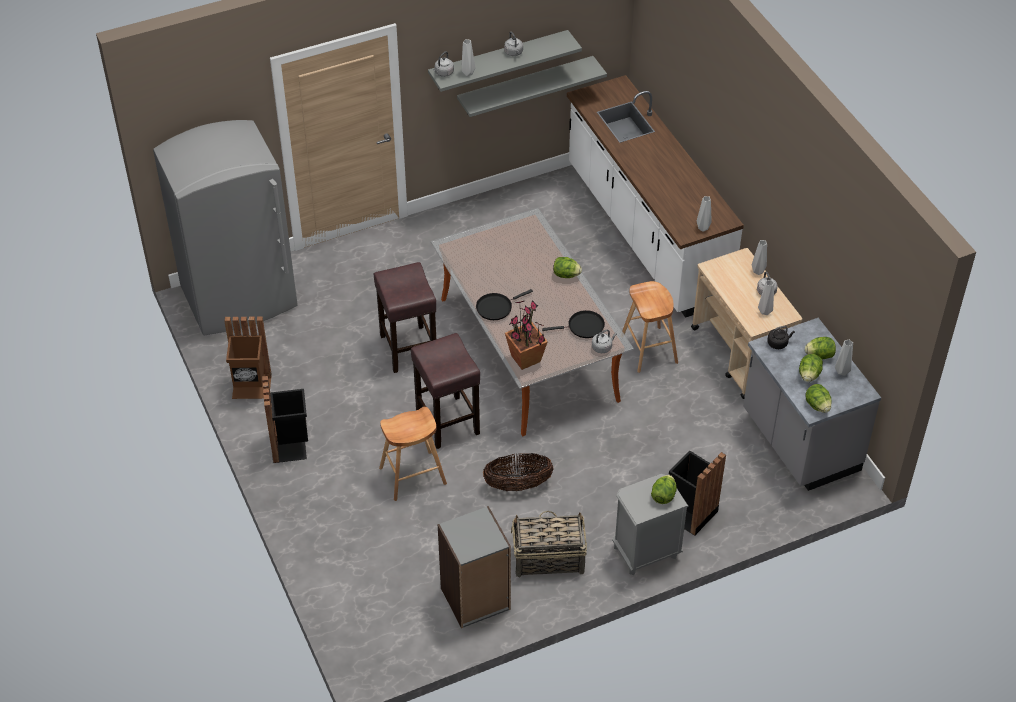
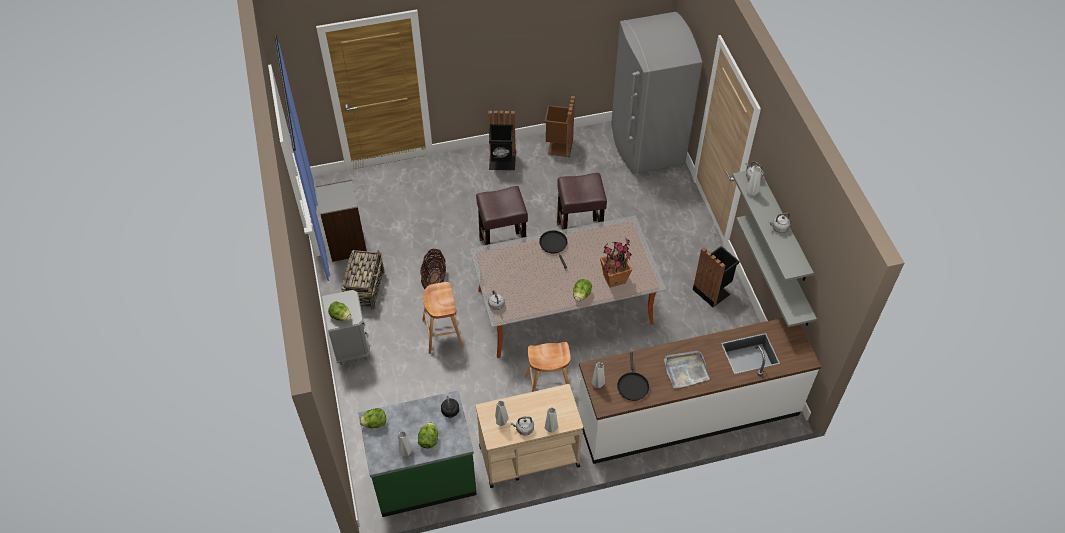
camera: 100 degrees right, 5 degrees up
brown stool [379,407,447,501] -> brown stool moved to [422,282,463,354]
potted plant [505,300,548,370] -> potted plant moved to [600,238,632,288]
black frying pan [542,310,605,338] -> black frying pan moved to [617,353,649,401]
black trash can [669,450,726,536] -> black trash can moved to [693,246,740,307]
grey counter [743,318,881,491] -> green counter [359,391,477,517]
lettuce [799,354,823,382] -> none
none -> grey tray [664,351,710,388]

